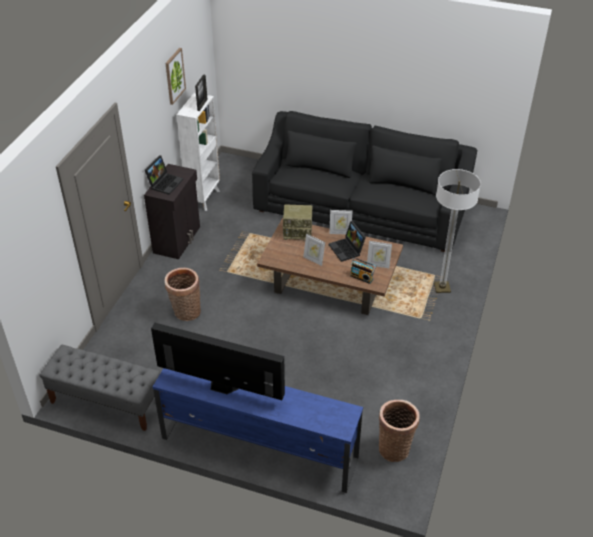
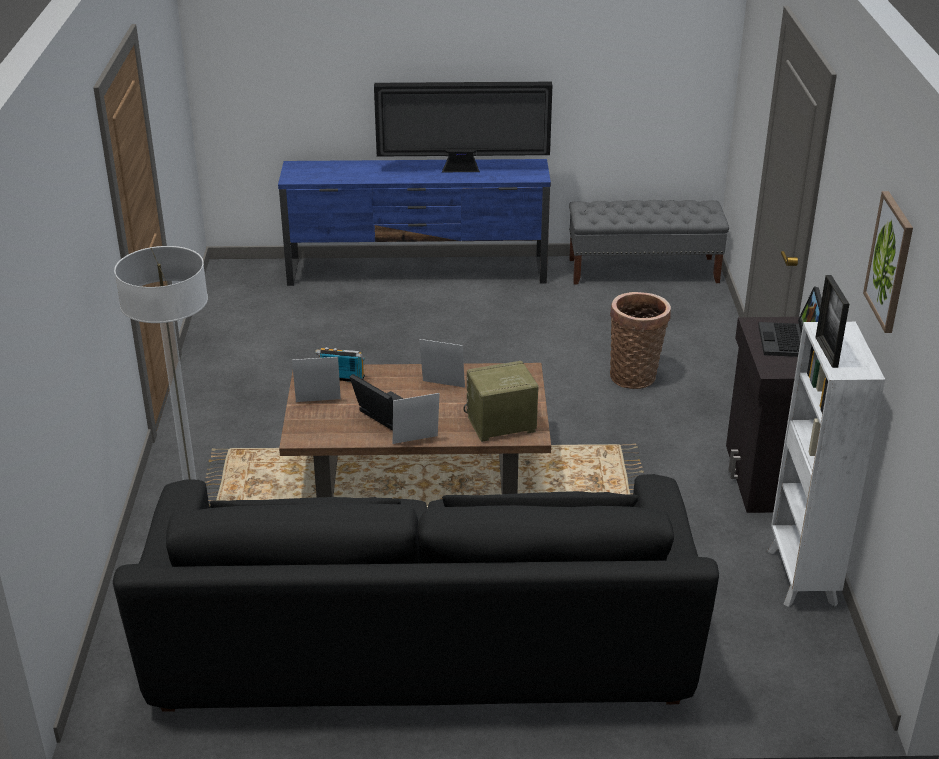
camera: 160 degrees right, 10 degrees down
basket [379,400,420,462] -> none

